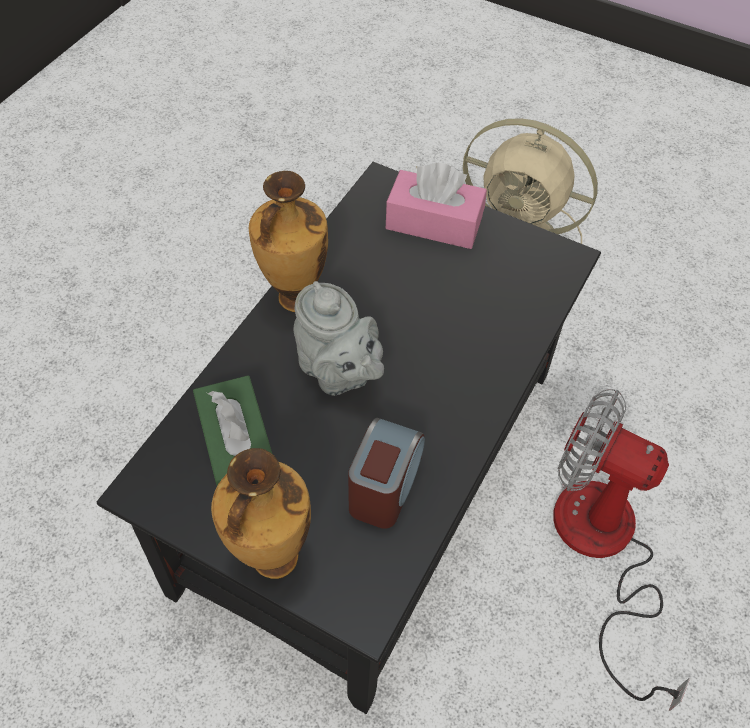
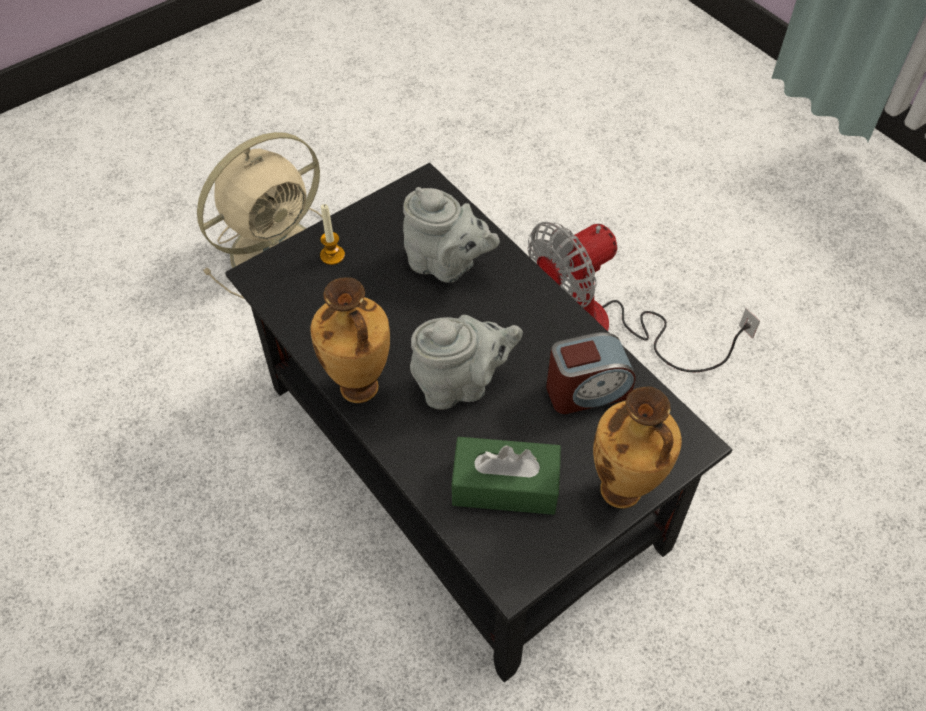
camera: 65 degrees left, 0 degrees up
alarm clock [348,418,425,529] -> alarm clock turned 120 degrees clockwise [546,332,636,414]
pink tissue box [386,163,487,249] -> candle [320,204,345,265]
none -> grey teapot [403,187,500,283]

